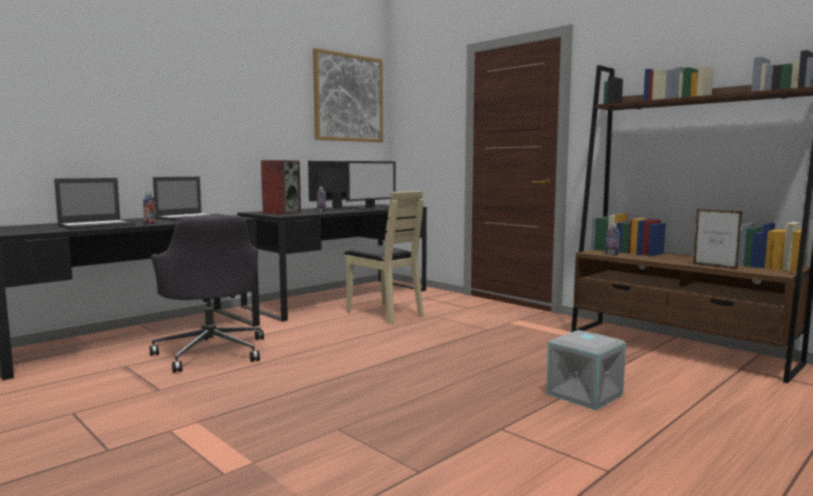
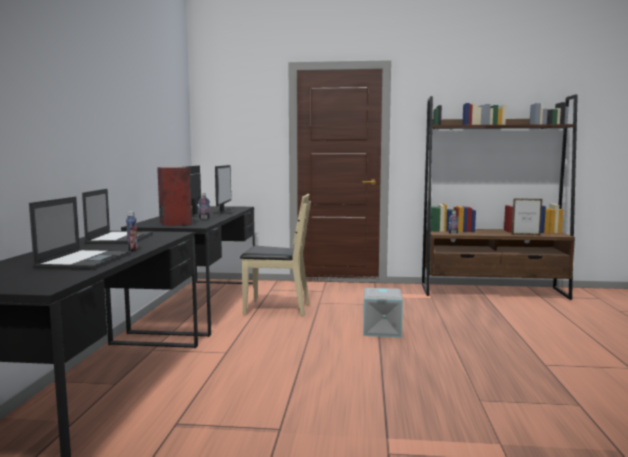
camera: 40 degrees left, 0 degrees up
grey office chair [150,215,264,373] -> none
picture [313,48,383,142] -> none
grey storage box [546,330,626,410] -> grey storage box moved to [363,288,403,337]

